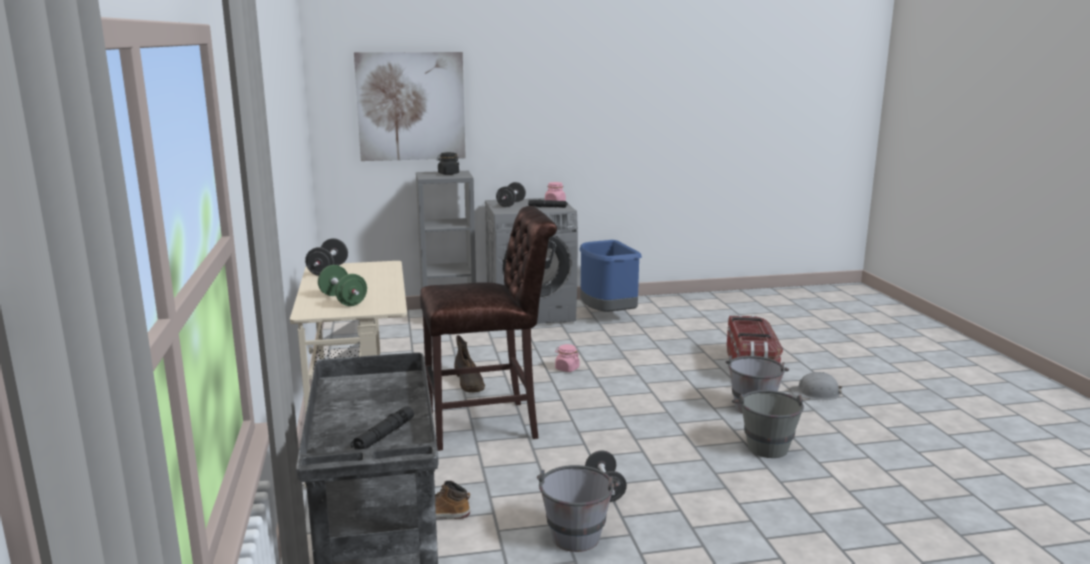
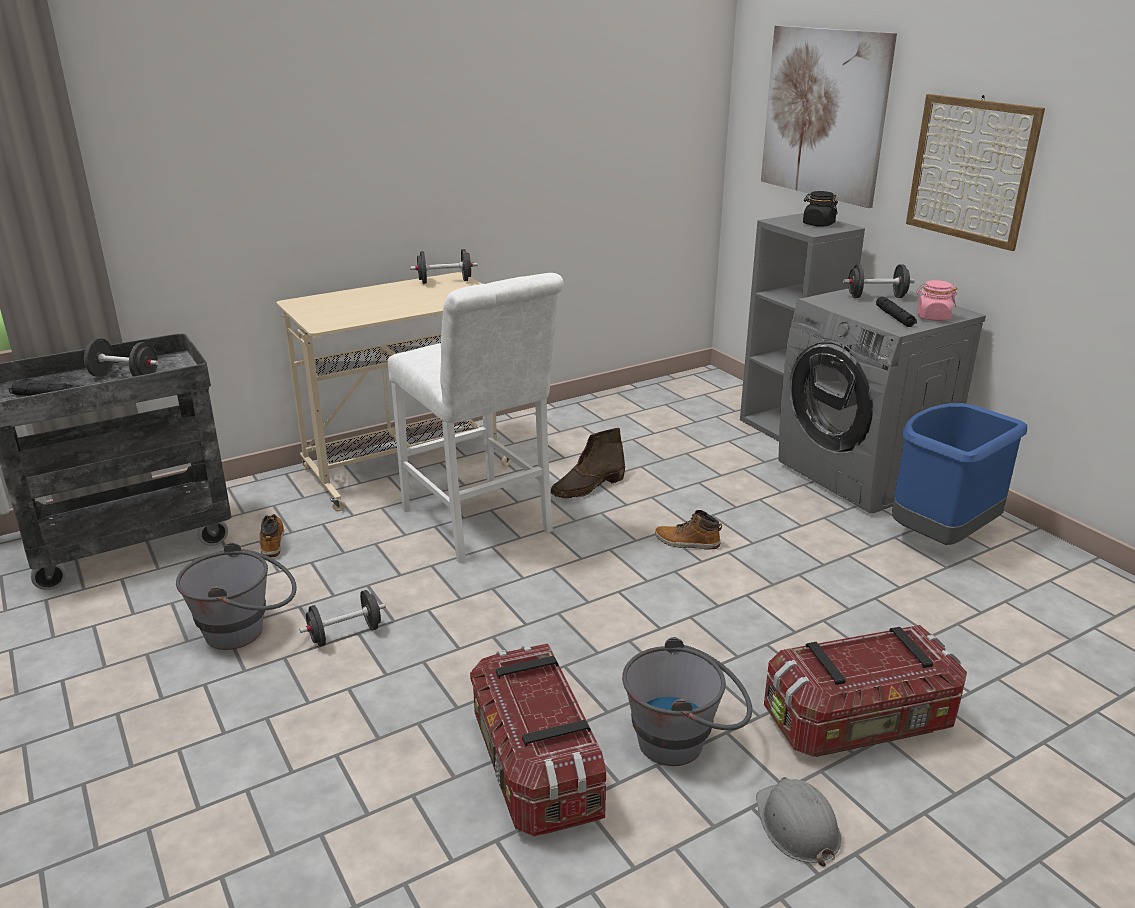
camera: 70 degrees right, 10 degrees up
green dumbbell [318,265,367,306] -> none
brown stool [420,206,557,451] -> white stool [388,273,564,563]
pink jar [555,344,580,372] -> boot [655,510,722,550]
grey bucket [732,390,804,458] -> storage box [470,644,606,836]
none -> black dumbbell [84,338,158,377]
none -> picture [906,94,1045,251]

